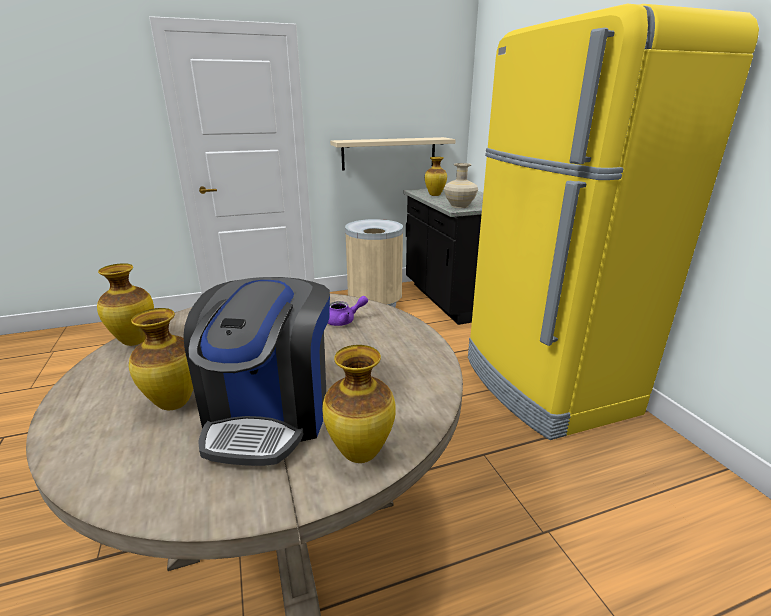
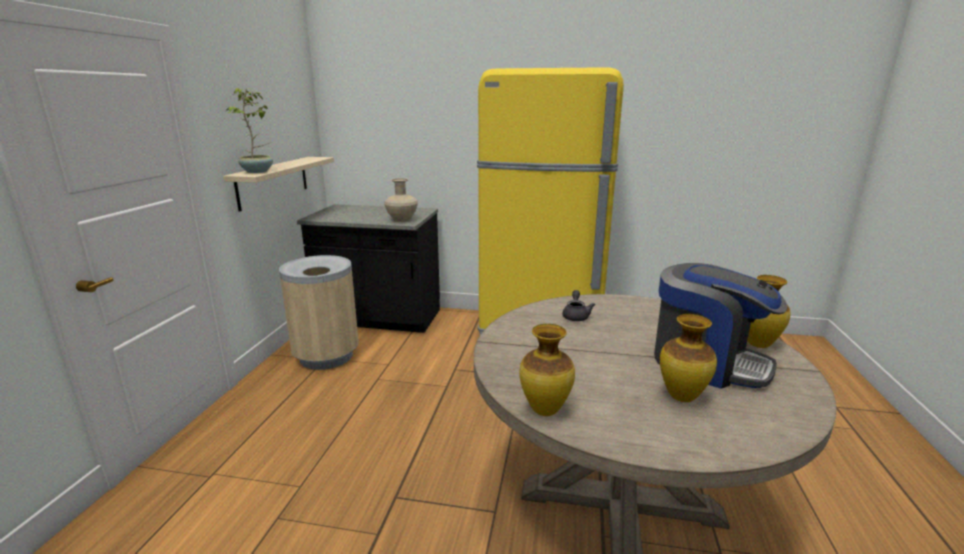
camera: 60 degrees left, 5 degrees down
purple teapot [328,296,368,326] -> grey teapot [562,290,595,321]
vase [425,157,447,196] -> none
none -> potted plant [226,88,273,173]

